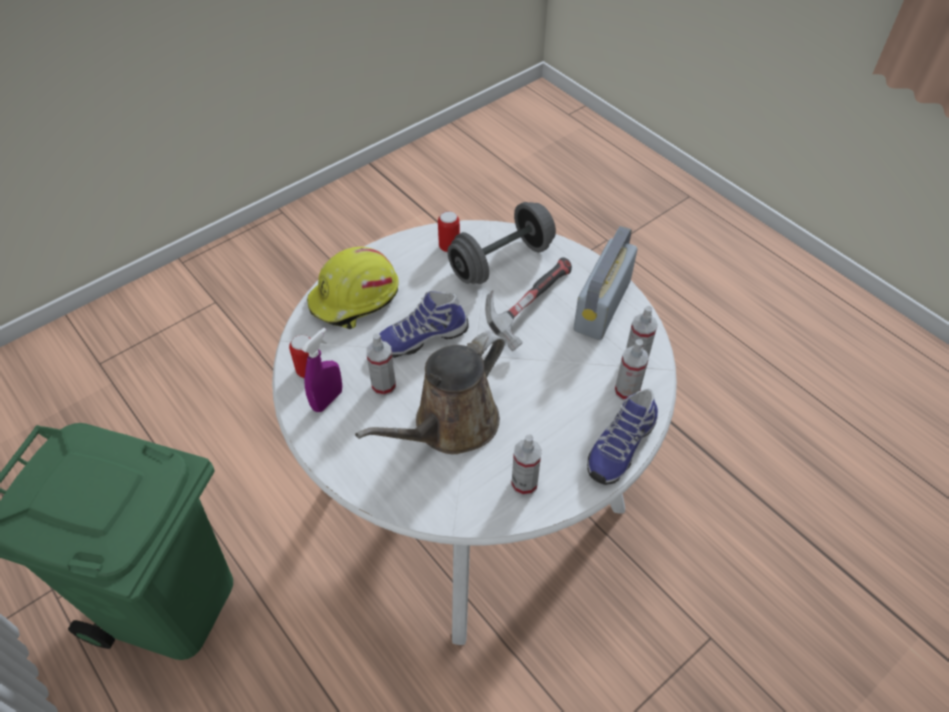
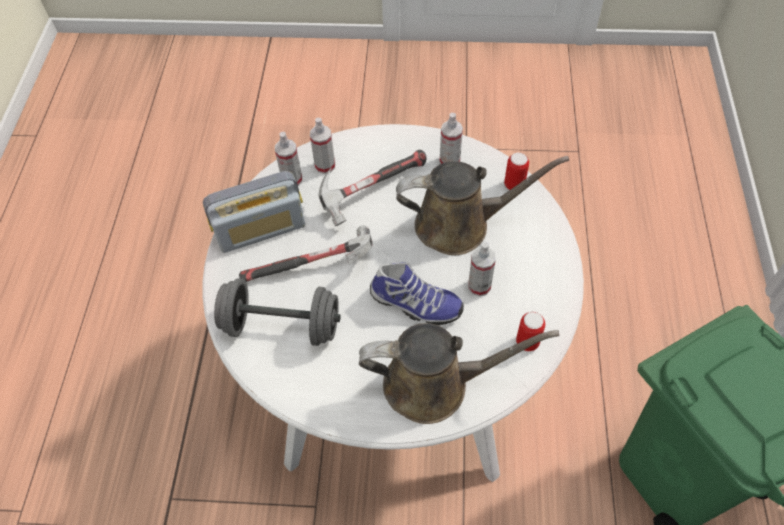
camera: 135 degrees left, 5 degrees up
purple spray bottle [301,328,342,412] -> none
yellow hard hat [307,247,399,329] -> brown watering can [359,323,559,424]
can [438,211,460,252] -> can moved to [504,152,529,190]
shoe [587,389,658,485] -> none
none -> hammer [319,150,426,226]

